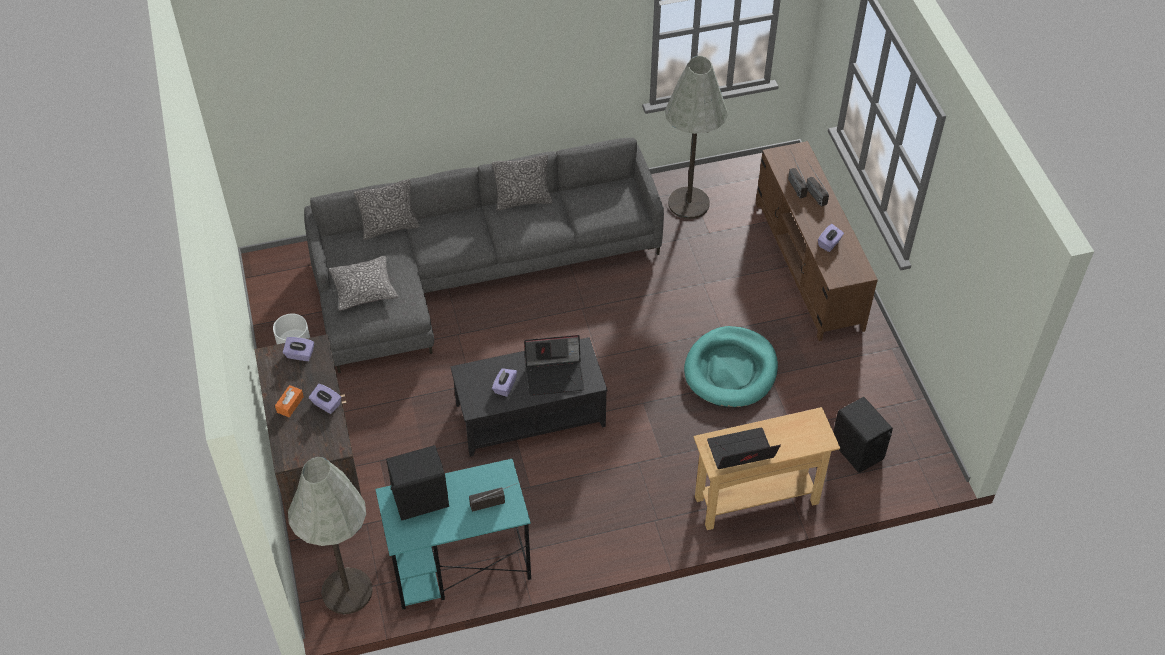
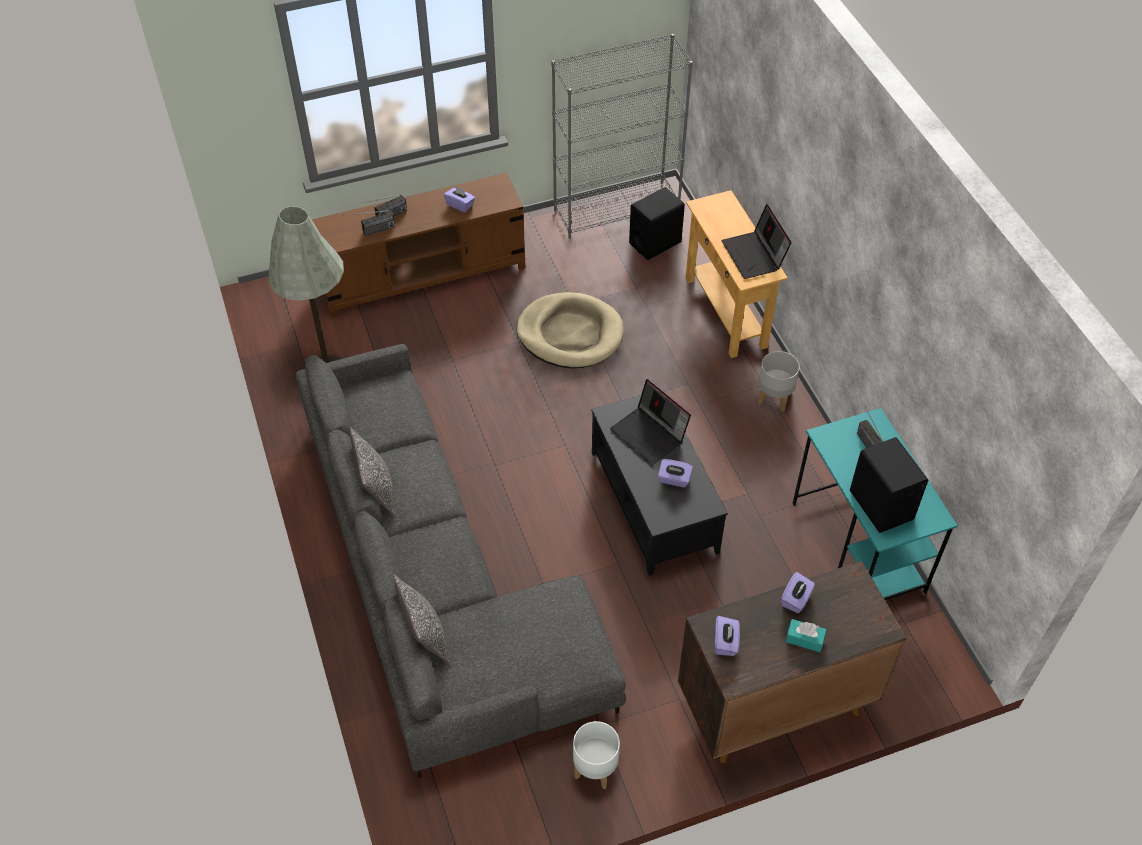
camera: 95 degrees left, 0 degrees up
orange tissue box [275,385,304,417] -> turquoise tissue box [786,619,827,652]
grey floor lamp [288,457,372,614] -> none
pillow [329,256,398,311] -> none
laptop [524,335,584,396] -> laptop turned 150 degrees clockwise [610,379,691,465]
turquoise dog bed [684,326,778,408] -> beige dog bed [517,292,624,368]
none -> grey bookcase [551,34,693,239]
none -> grey planter [758,351,800,412]

